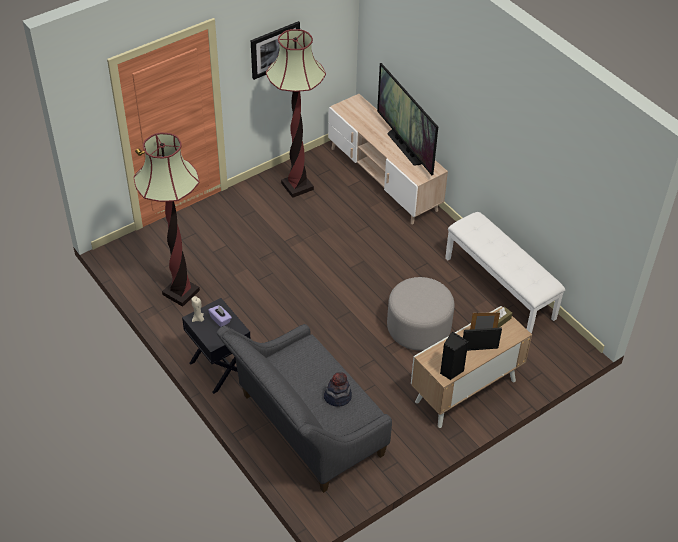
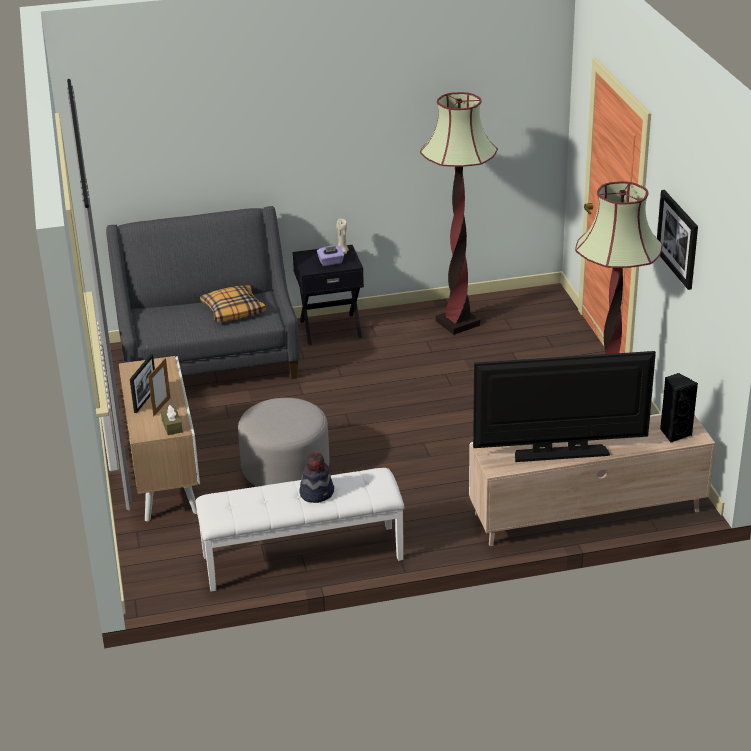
camera: 115 degrees right, 15 degrees down
hat [324,372,352,407] -> hat moved to [299,452,334,503]
black speaker [440,331,468,380] -> black speaker moved to [660,373,698,442]
none -> pillow [200,285,266,322]

